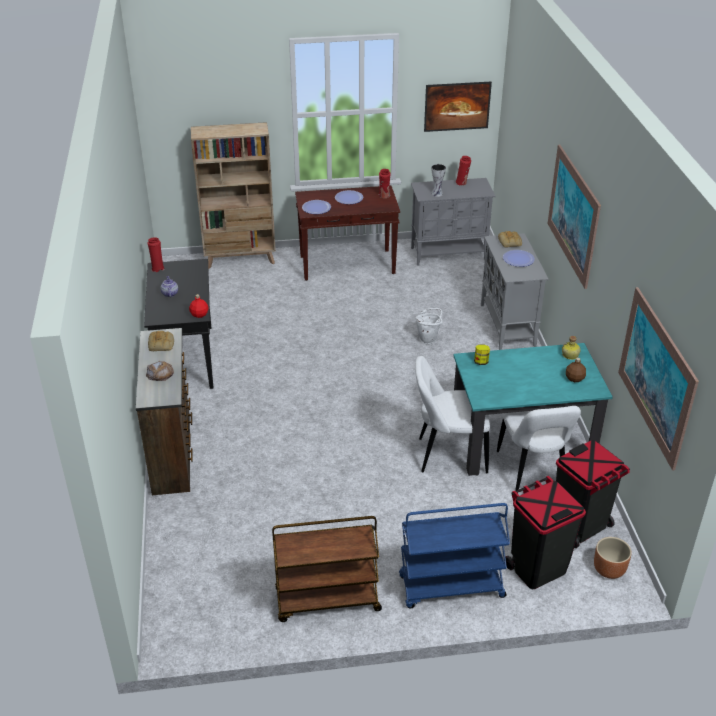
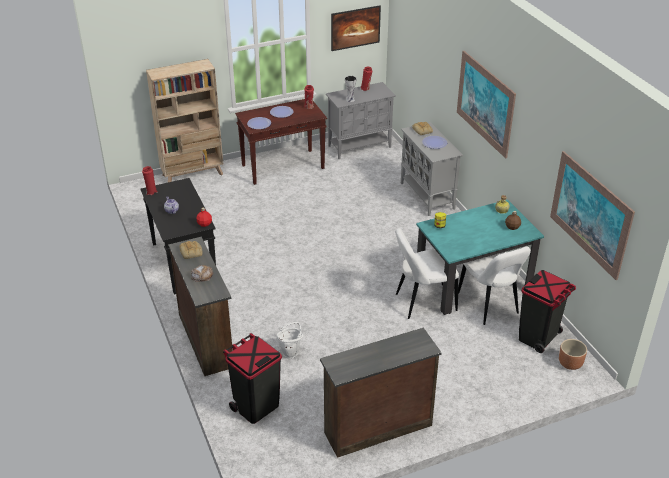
camera: 15 degrees left, 0 degrees up
brown cart [272,516,382,622] -> brown dresser [320,328,442,458]
blue cart [399,503,510,609] -> none
white bucket [415,308,443,344] -> white bucket moved to [276,322,303,358]
black trash can [505,476,586,589] -> black trash can moved to [223,333,282,424]

